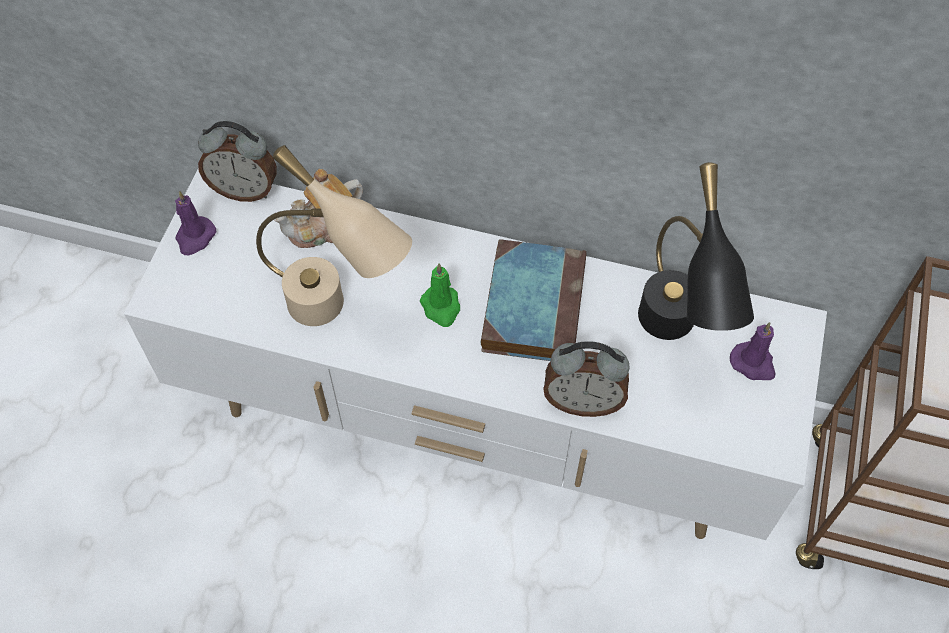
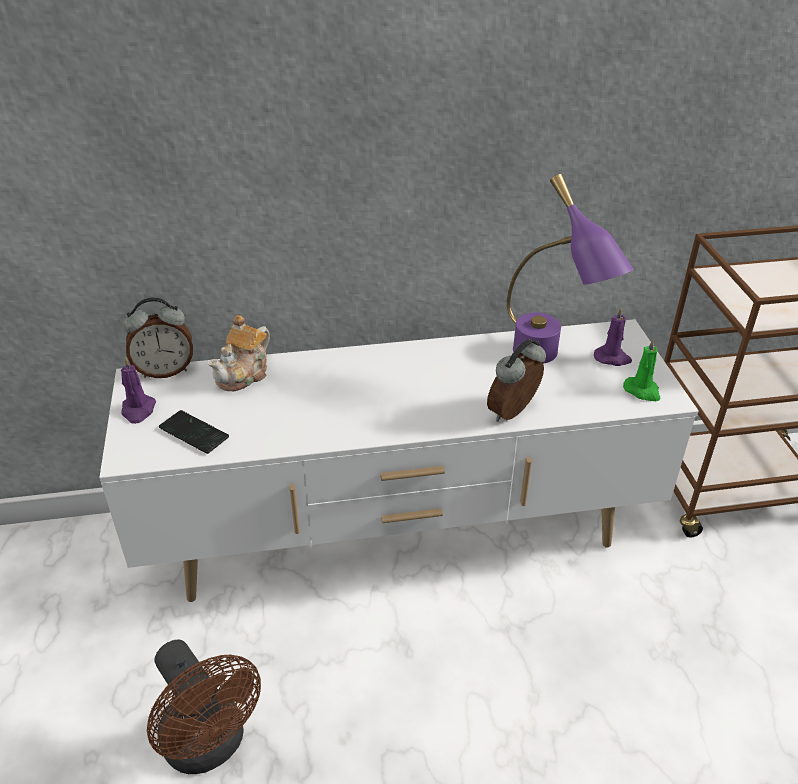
camera: 25 degrees left, 20 degrees down
beige table lamp [256,145,412,326] -> none
green candle [420,263,460,327] -> green candle moved to [623,338,661,401]
book [481,239,587,361] -> none
alarm clock [544,341,630,417] -> alarm clock turned 150 degrees clockwise [487,339,546,422]
black table lamp [638,162,754,340] -> purple table lamp [507,174,634,364]
none -> brown fan [147,640,261,774]
none -> phone [159,410,229,454]

